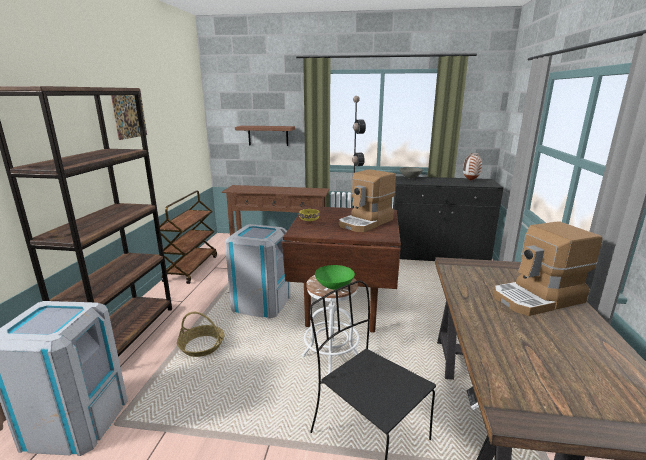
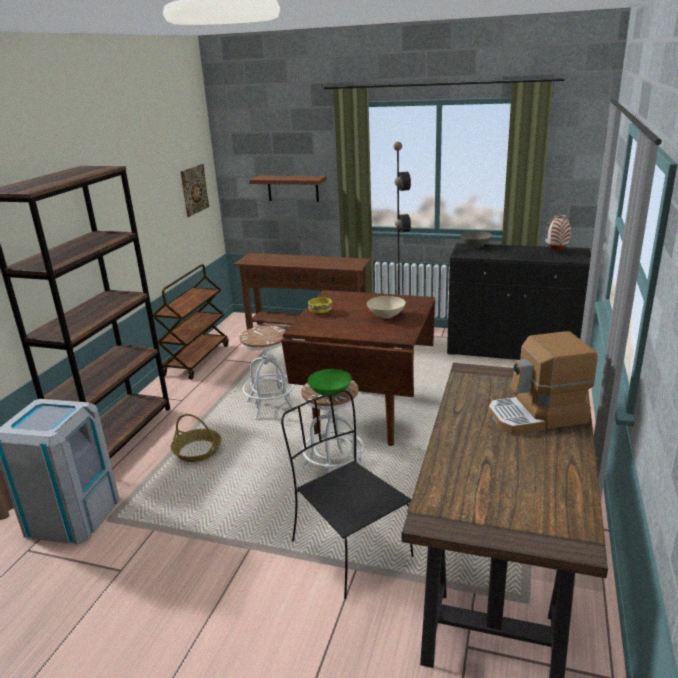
camera: 10 degrees right, 5 degrees up
picture [111,90,147,140] -> picture moved to [180,164,209,217]
grey trash can [225,224,291,319] -> white stool [239,326,296,420]
coffee machine [339,169,396,232] -> beige bowl [367,296,406,319]

